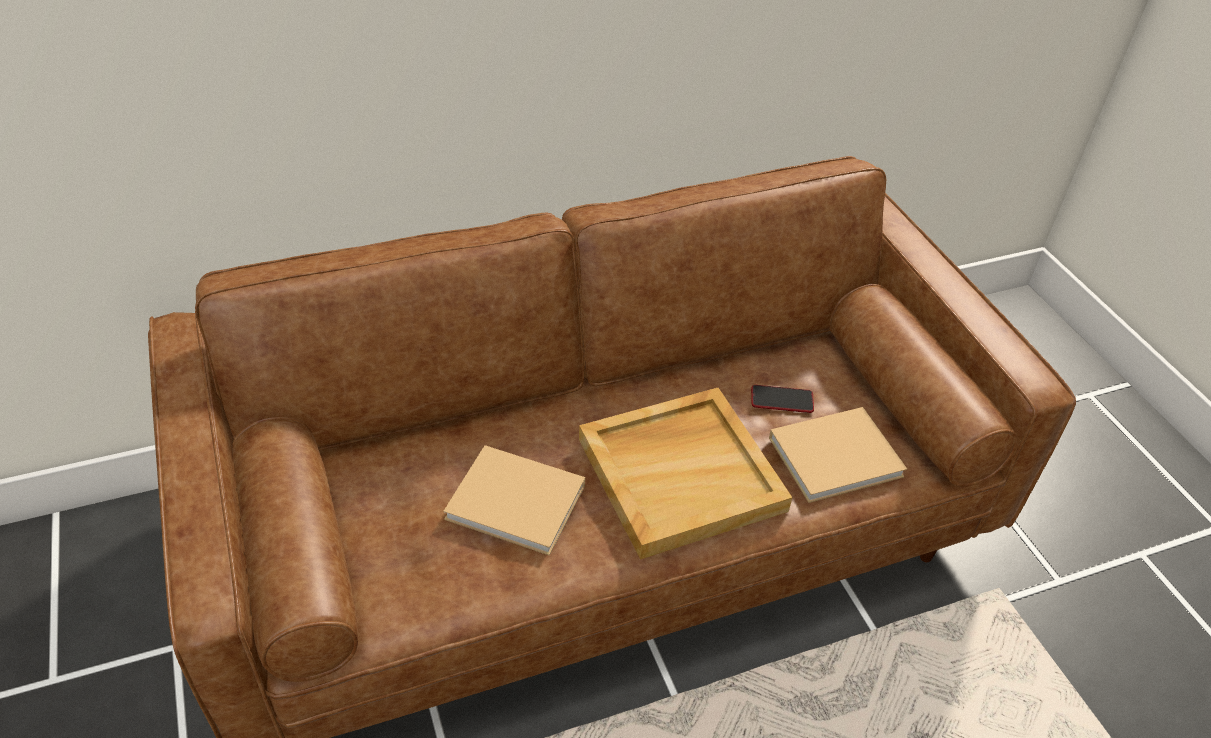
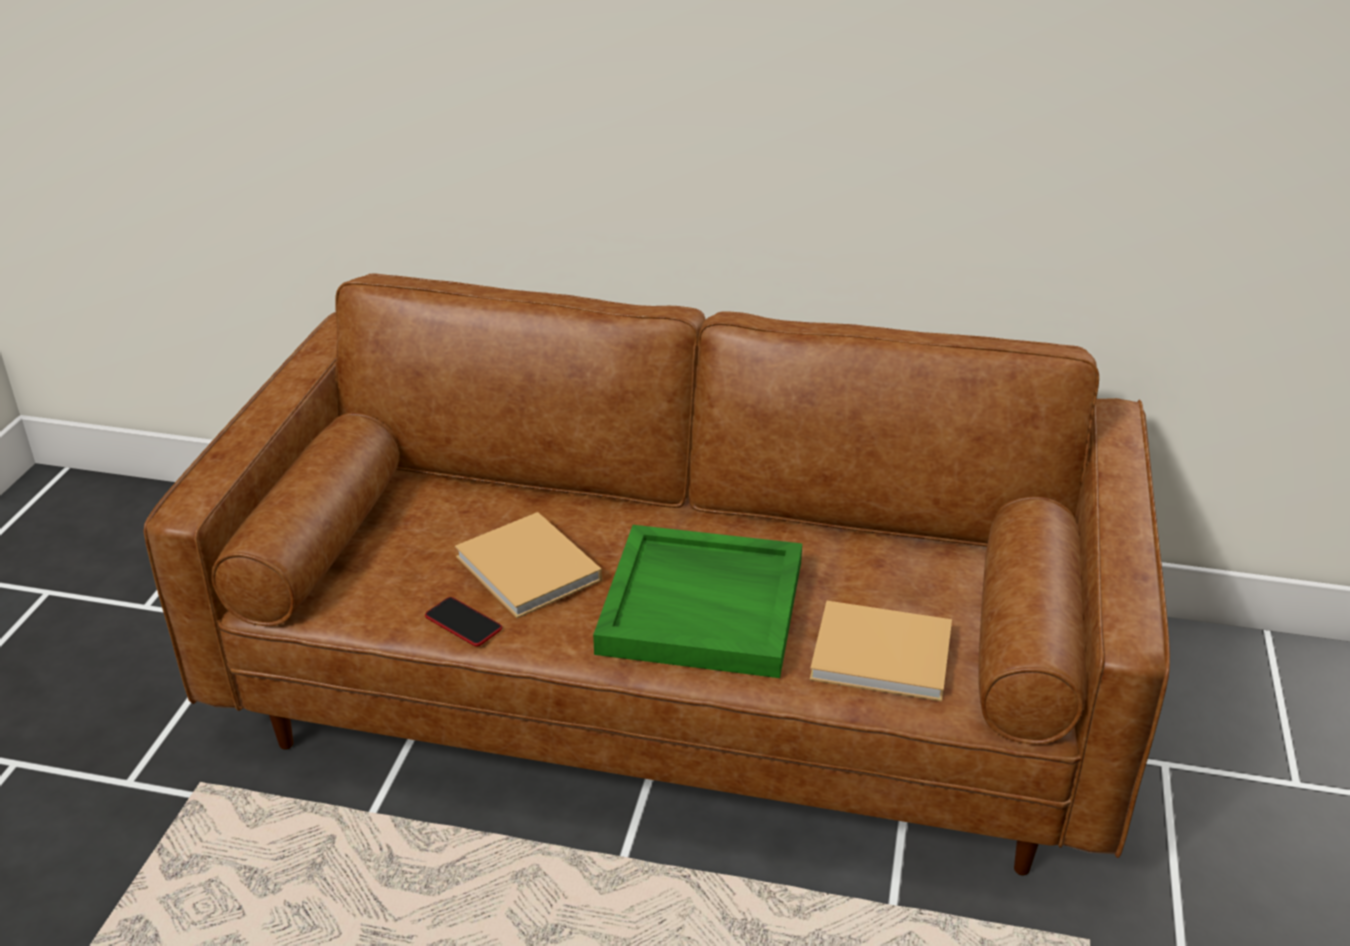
camera: 35 degrees right, 10 degrees down
beige tray [579,388,792,559] -> green tray [593,525,802,678]
phone [751,385,814,413] -> phone moved to [425,597,502,647]

